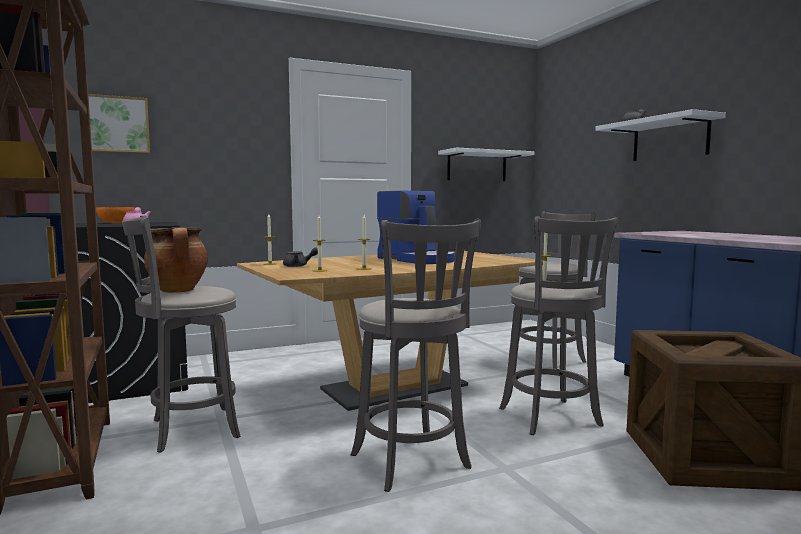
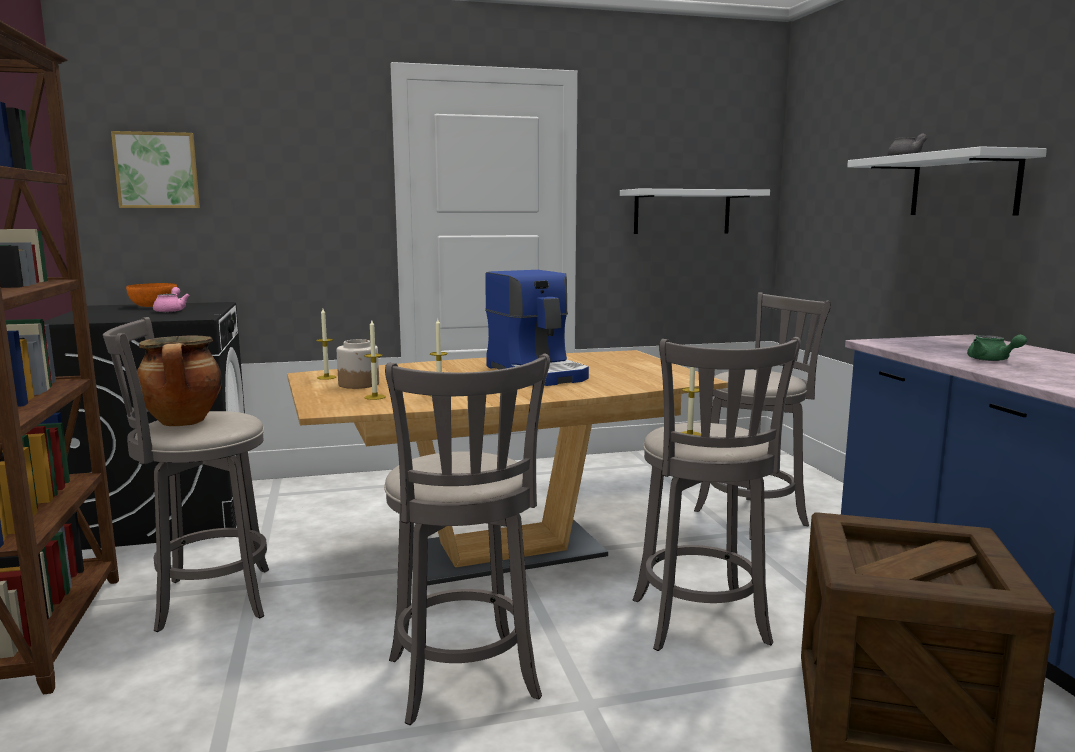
camera: 10 degrees right, 5 degrees up
grey teapot [283,247,318,267] -> jar [337,339,379,389]
none -> green teapot [967,335,1027,361]

